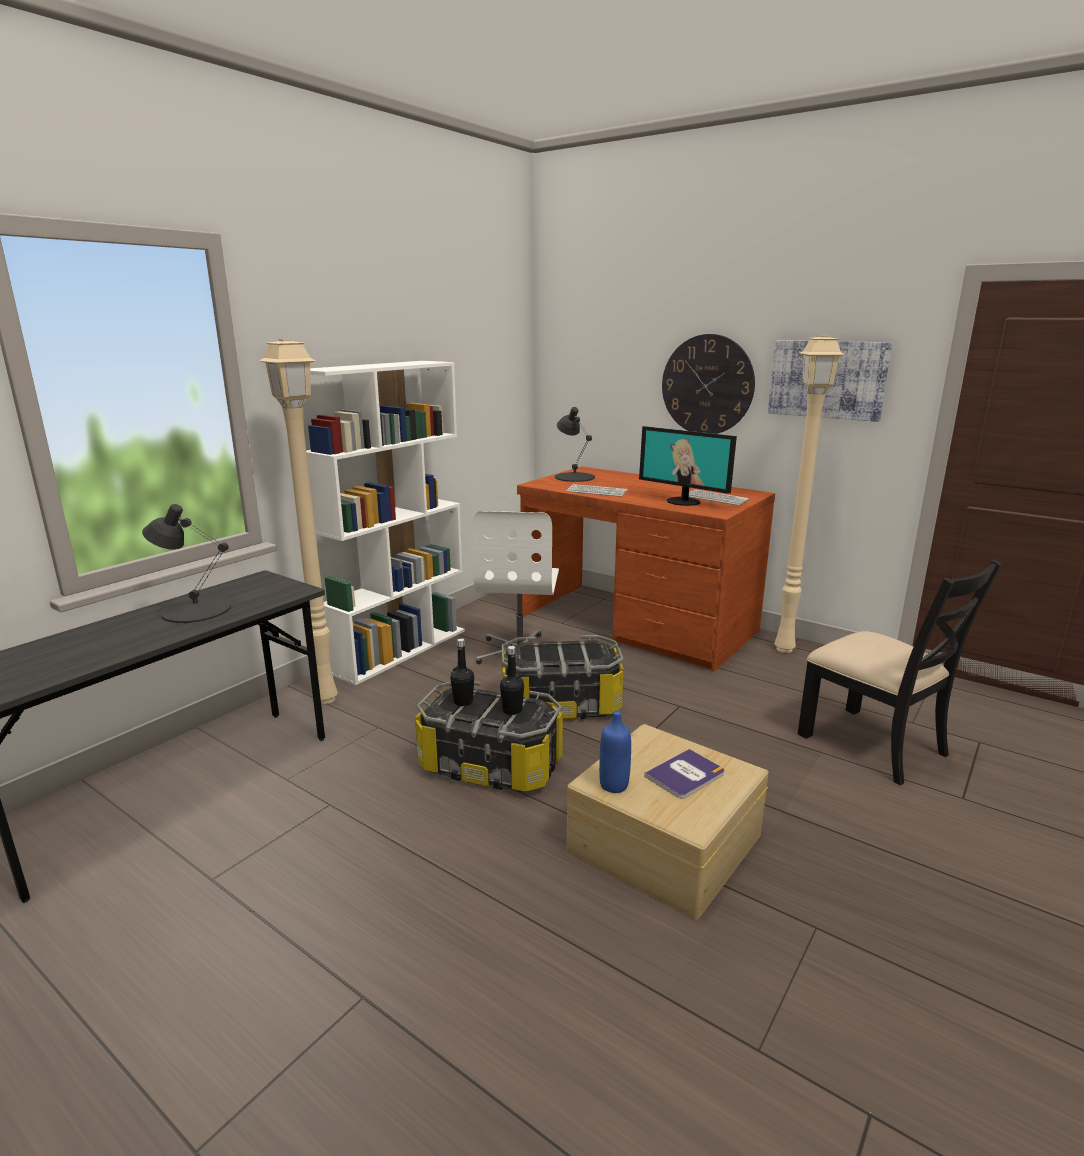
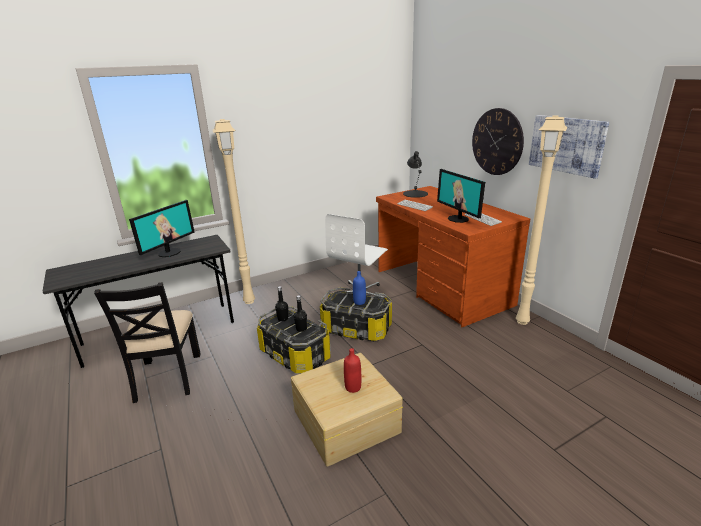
camera: 25 degrees right, 5 degrees up
black table lamp [142,504,231,623] -> monitor [129,200,195,257]
white bookcase [306,361,465,685] -> none
blue bottle [599,710,631,793] -> blue bottle moved to [353,271,366,305]
book [644,749,724,799] -> red bottle [344,348,361,393]
black chair [798,560,1002,785] -> black chair moved to [94,282,201,403]

